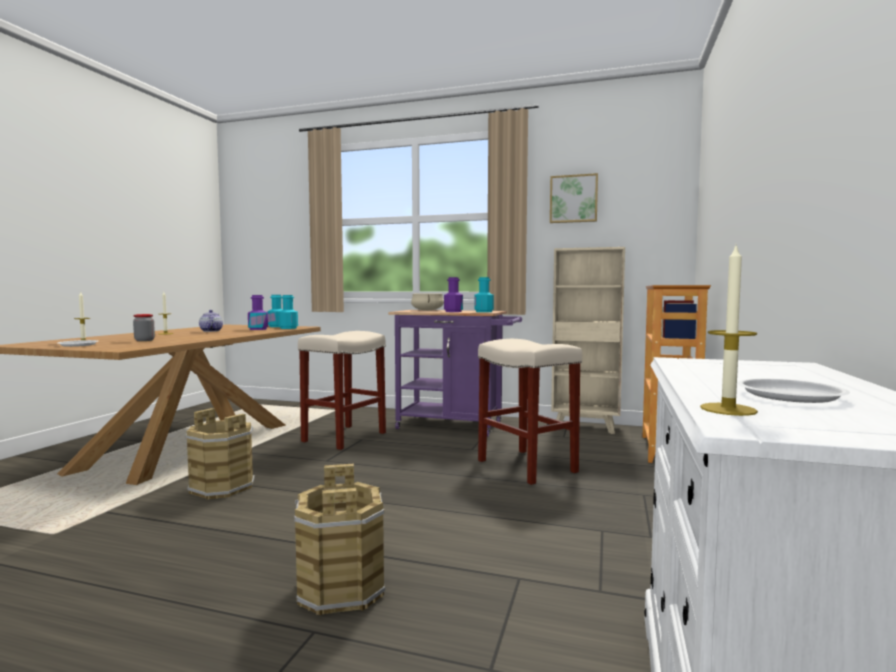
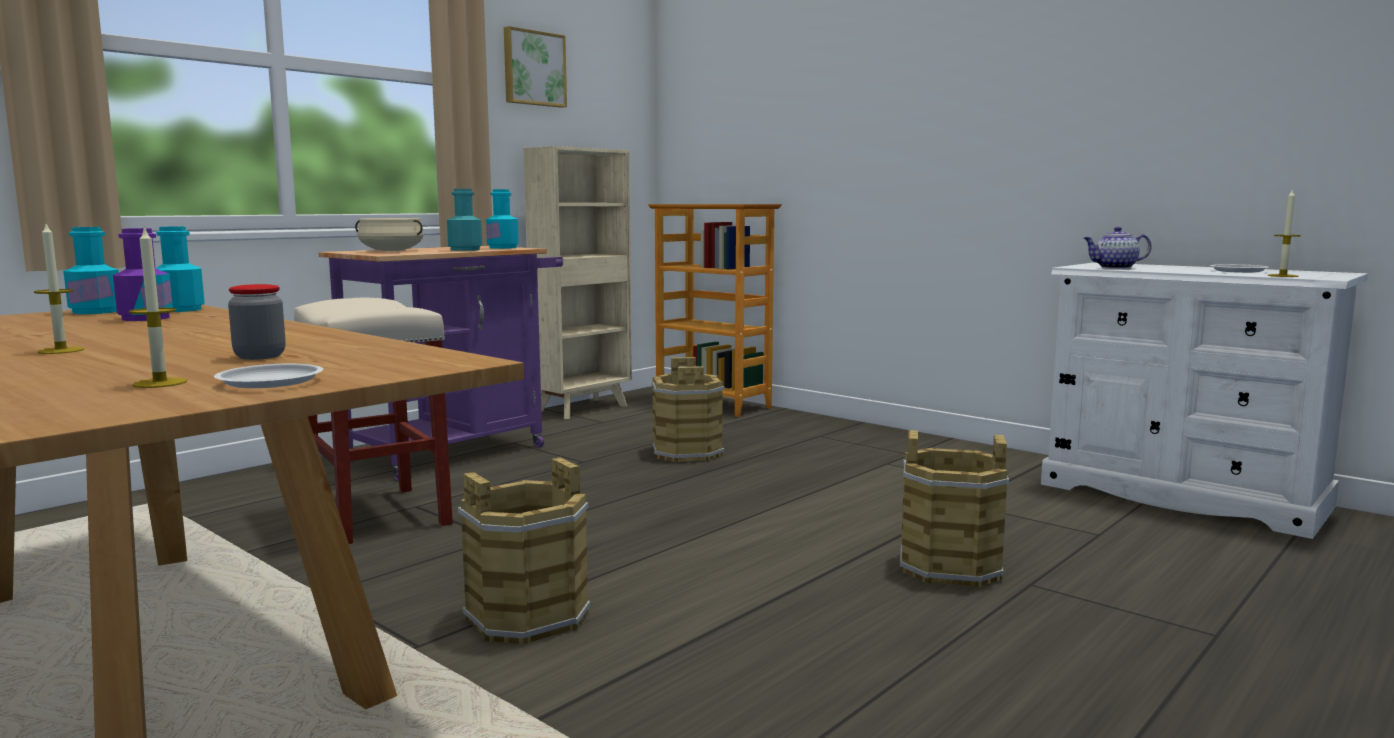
camera: 65 degrees left, 5 degrees up
teapot [199,310,223,332] -> teapot moved to [1084,227,1152,269]
purple bottle [444,277,463,312] -> turquoise bottle [447,189,482,251]
beige stool [478,339,582,485] -> brown bucket [652,357,725,462]

